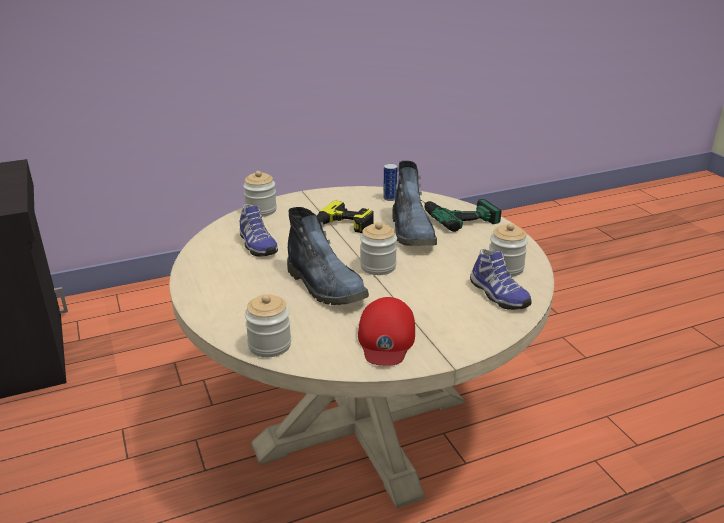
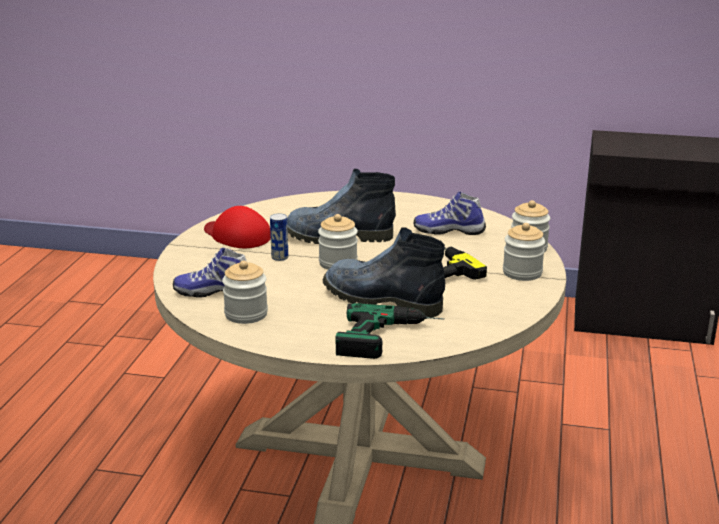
camera: 125 degrees right, 5 degrees down
jar [245,294,291,357] -> jar moved to [503,223,545,281]
can [383,164,398,201] -> can moved to [270,213,288,261]

